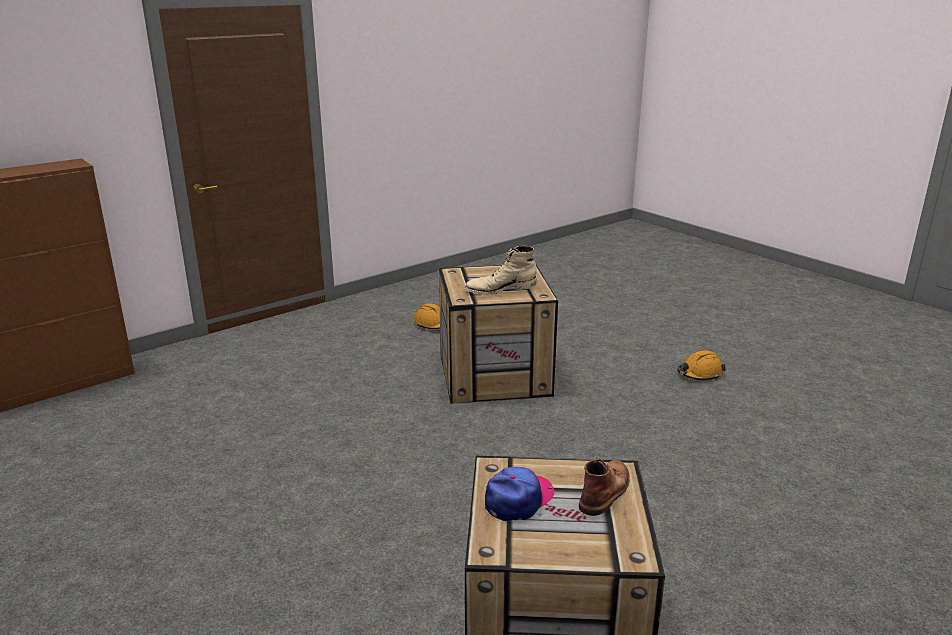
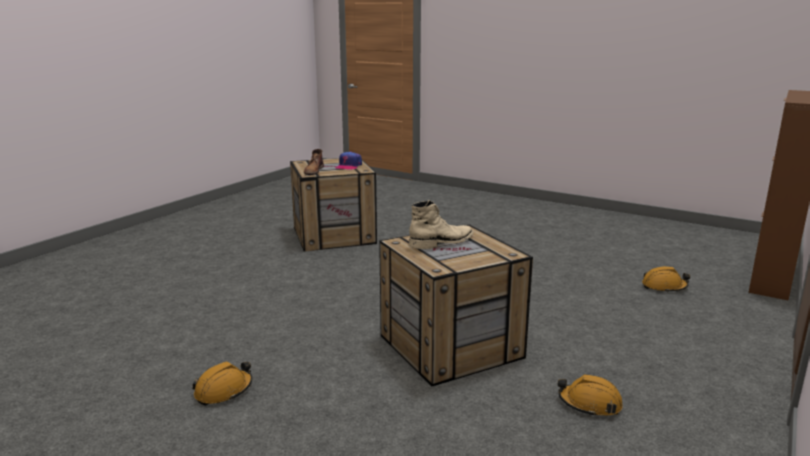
camera: 160 degrees right, 5 degrees down
none -> orange hard hat [642,266,690,293]

